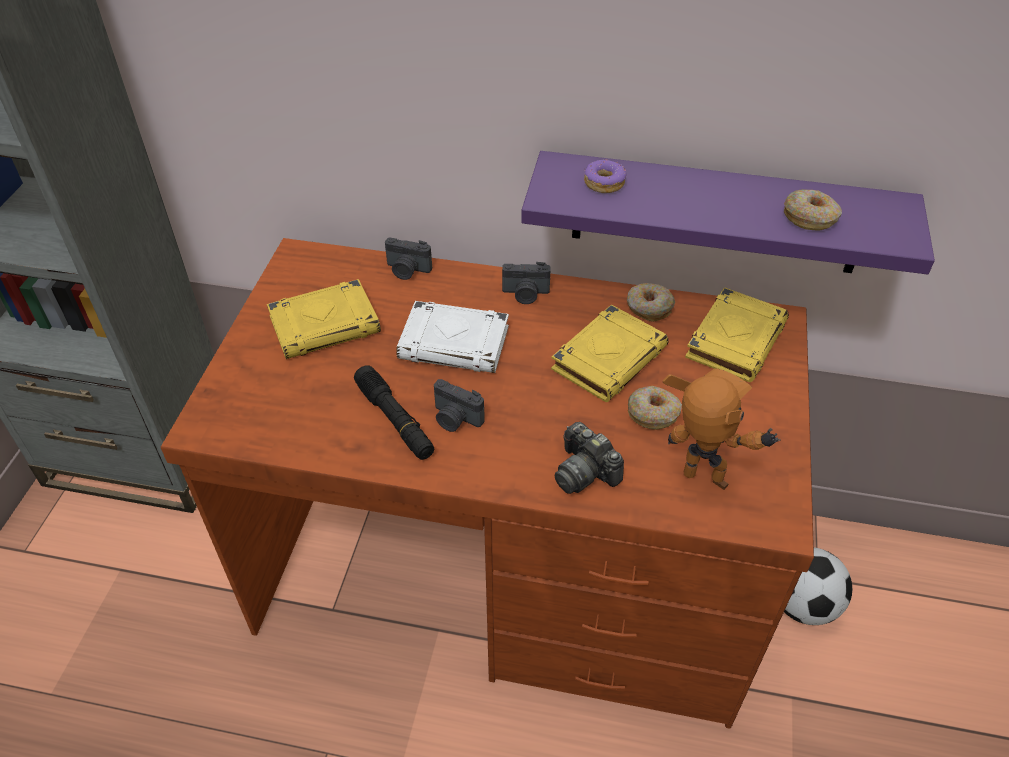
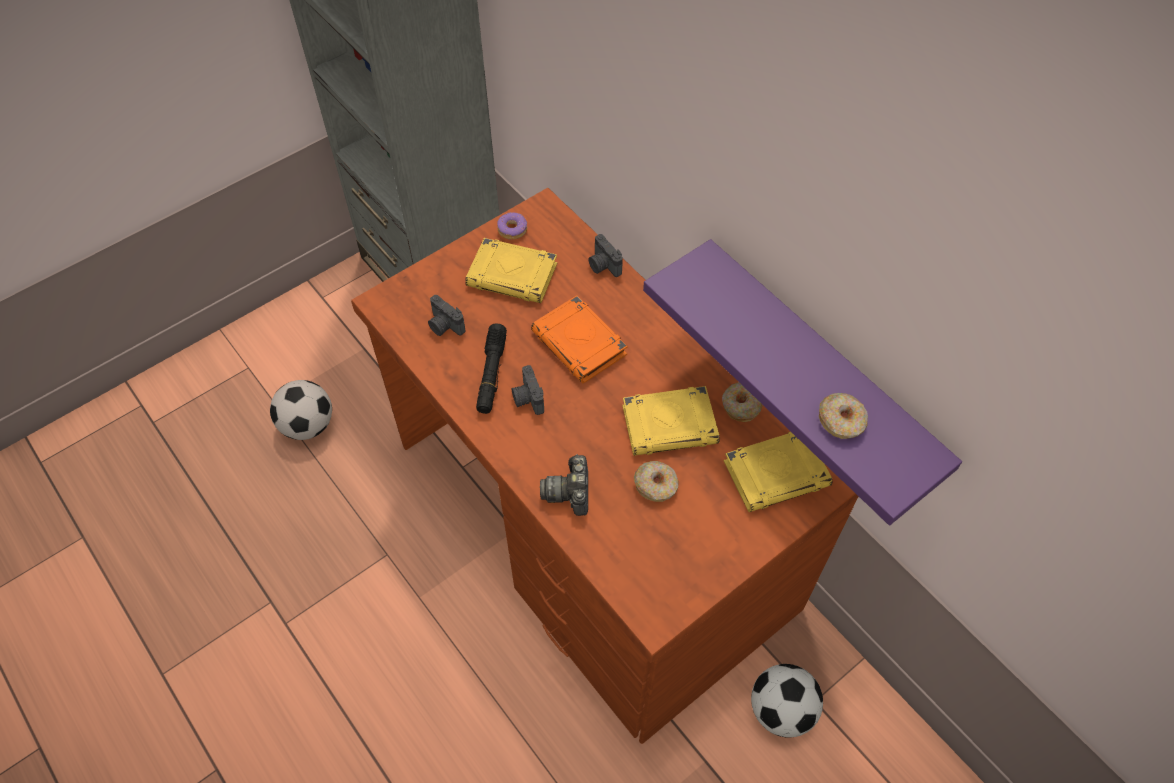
camera: 40 degrees right, 10 degrees up
white book [396,301,509,373] -> orange book [531,295,628,383]
camera [502,262,551,304] -> camera moved to [428,295,466,336]
donut [584,159,626,193] -> donut moved to [497,212,527,240]
toy robot [663,368,780,490] -> none
none -> football [270,380,332,440]

